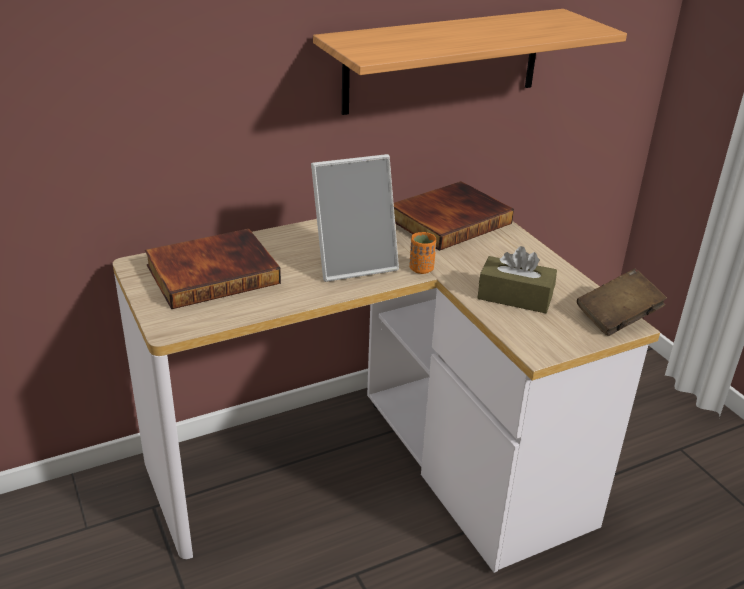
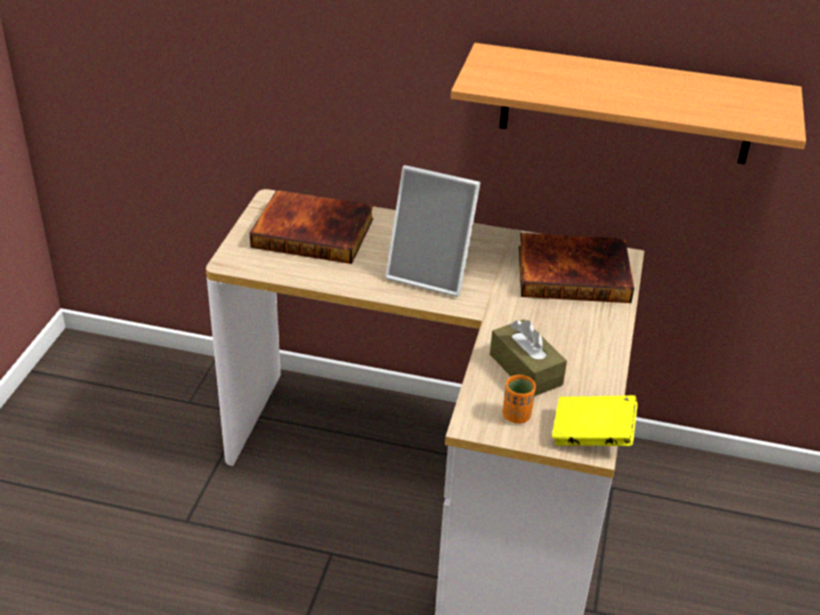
camera: 40 degrees right, 5 degrees up
orange cup [409,232,436,274] -> orange cup moved to [503,375,536,423]
brown book [577,269,667,336] -> yellow book [552,395,638,446]

